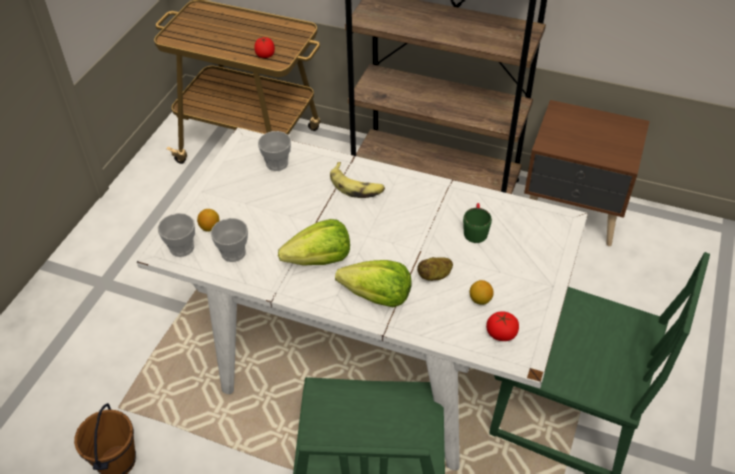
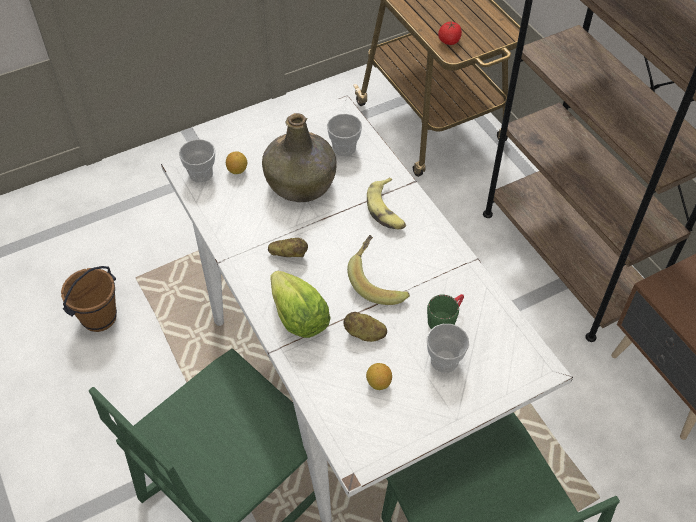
camera: 40 degrees right, 5 degrees up
cup [211,218,248,262] -> cup moved to [427,324,469,373]
lettuce [278,219,350,266] -> potato [268,238,308,258]
tomato [486,311,519,341] -> none
none -> green bottle [262,113,337,202]
none -> banana [347,235,410,305]

